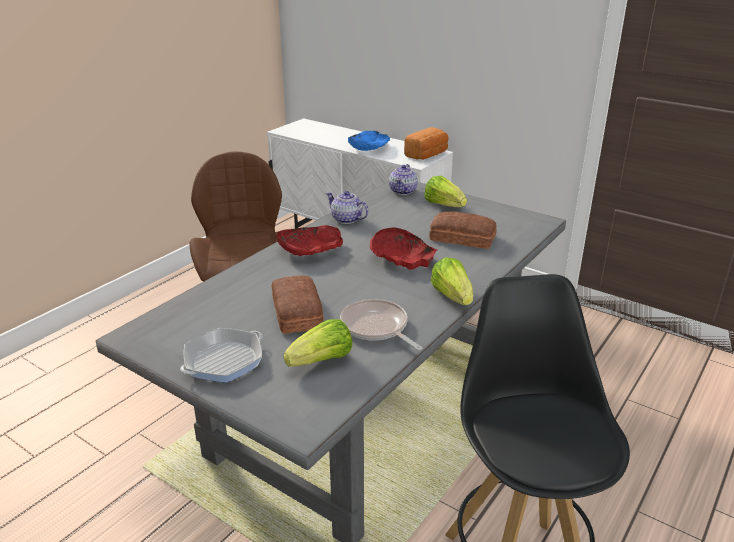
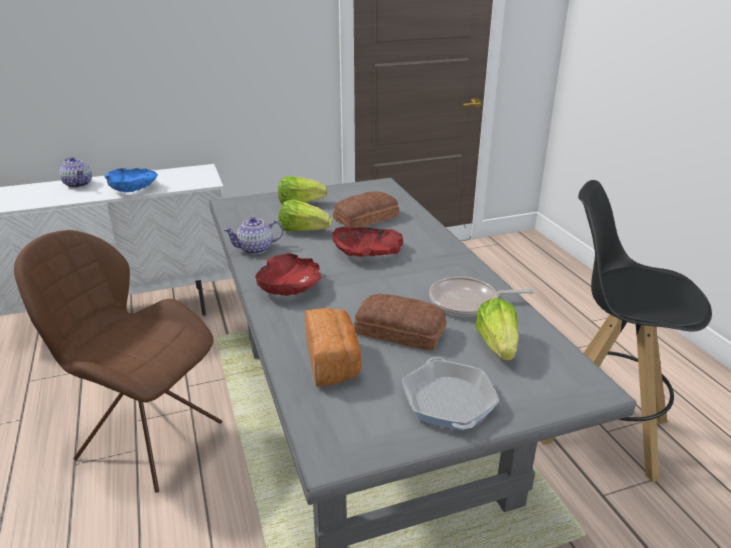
camera: 55 degrees left, 0 degrees up
teapot [389,164,418,195] -> teapot moved to [59,157,92,188]
bread [404,127,448,160] -> bread moved to [305,308,362,387]
lettuce [431,258,473,305] -> lettuce moved to [278,199,332,231]

